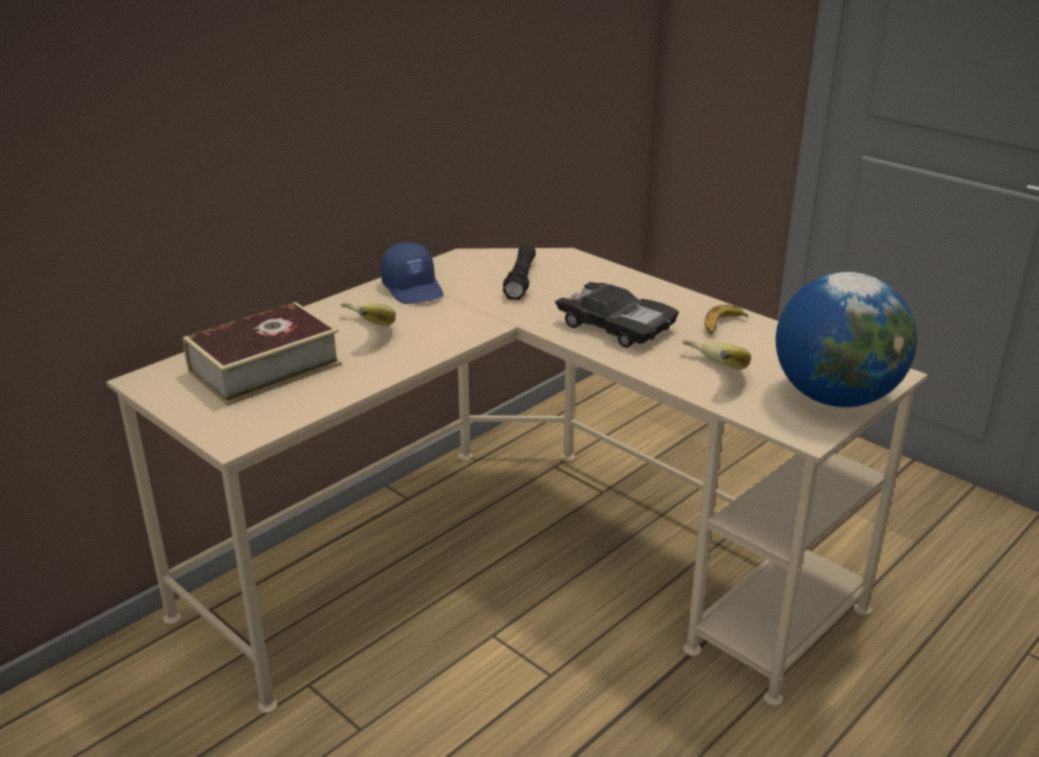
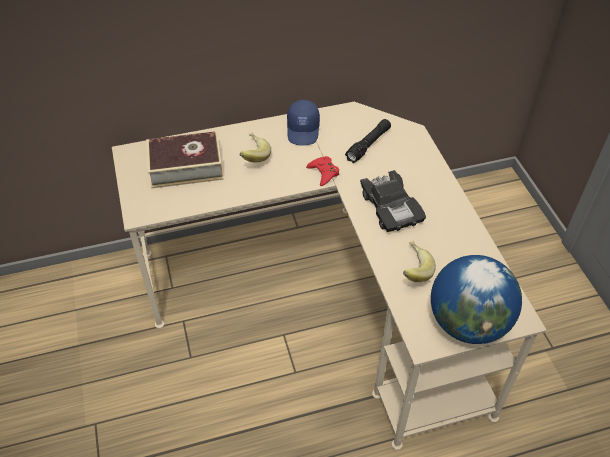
camera: 30 degrees right, 20 degrees up
banana [705,305,749,335] -> none
none -> red game controller [306,156,339,186]

